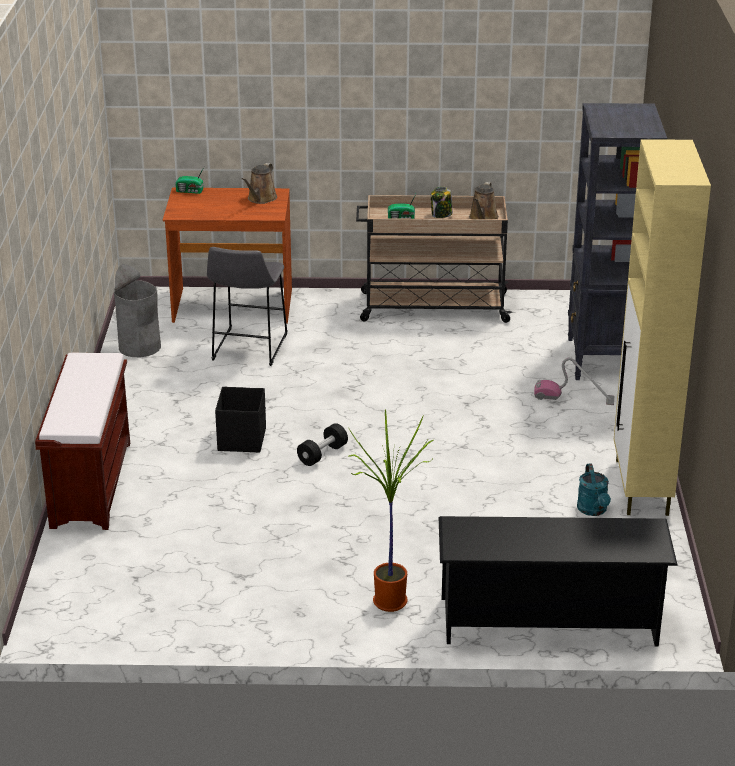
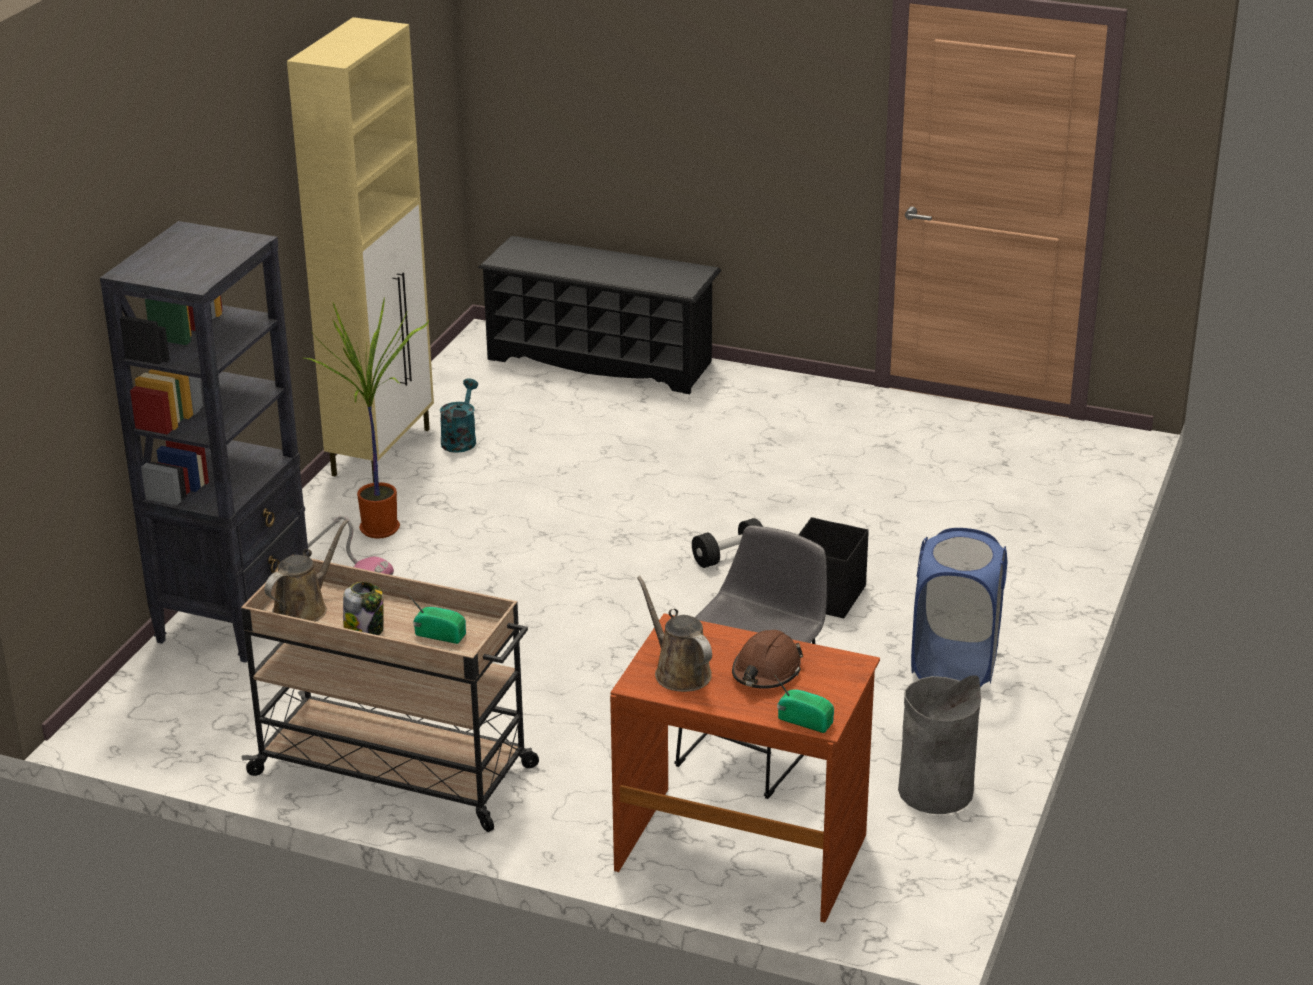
camera: 160 degrees left, 0 degrees up
brown bench [35,353,130,530] -> none
brown watering can [242,163,277,204] -> brown watering can turned 75 degrees counterclockwise [637,576,712,692]
potted plant [349,409,433,612] -> potted plant moved to [304,298,429,538]
none -> brown hard hat [732,630,803,689]
none -> blue laundry basket [911,528,1007,687]

